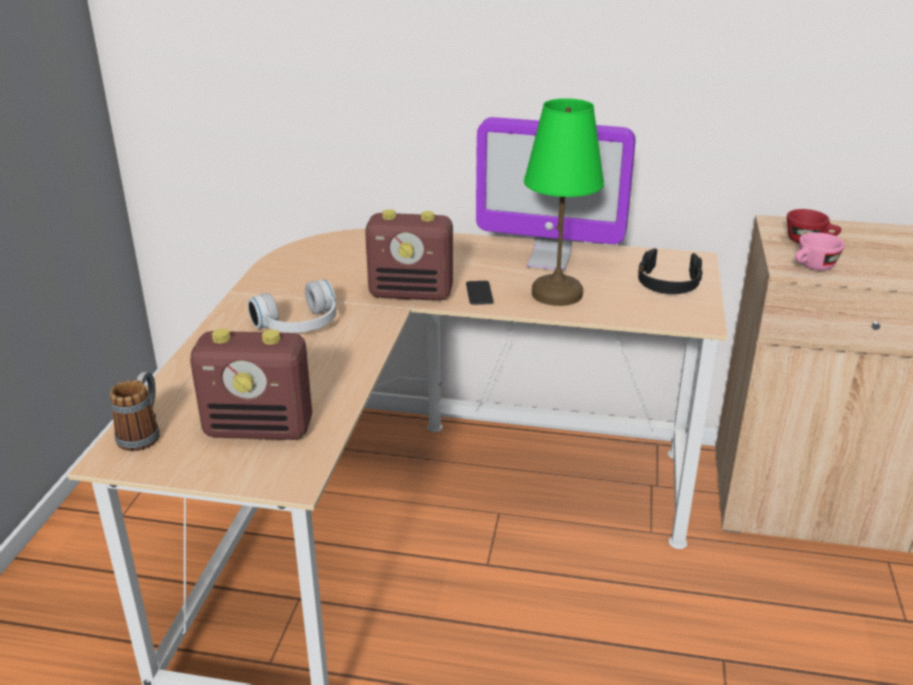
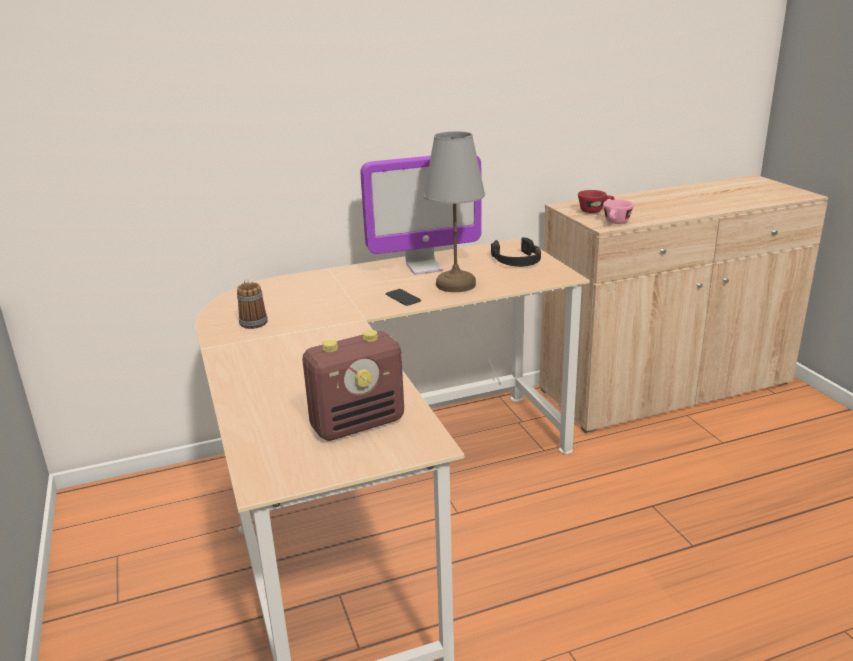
camera: 30 degrees left, 5 degrees down
mug [110,372,160,451] -> mug moved to [237,279,268,329]
white headphones [248,280,336,333] -> none
radio [365,209,453,301] -> none
green table lamp [524,98,604,306] -> grey table lamp [424,131,485,292]

